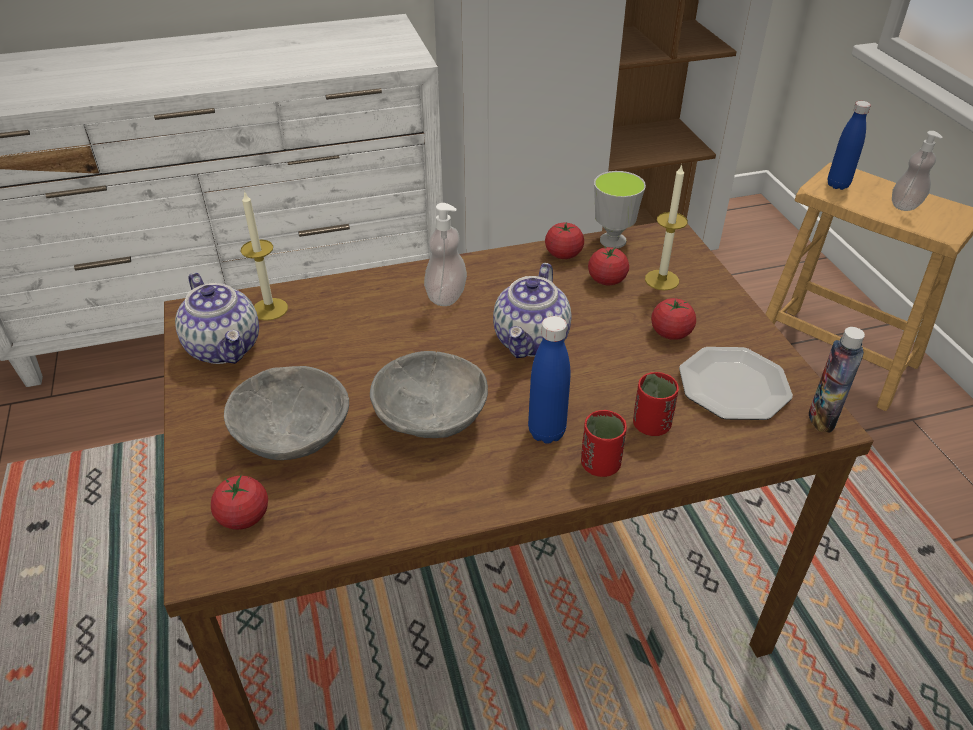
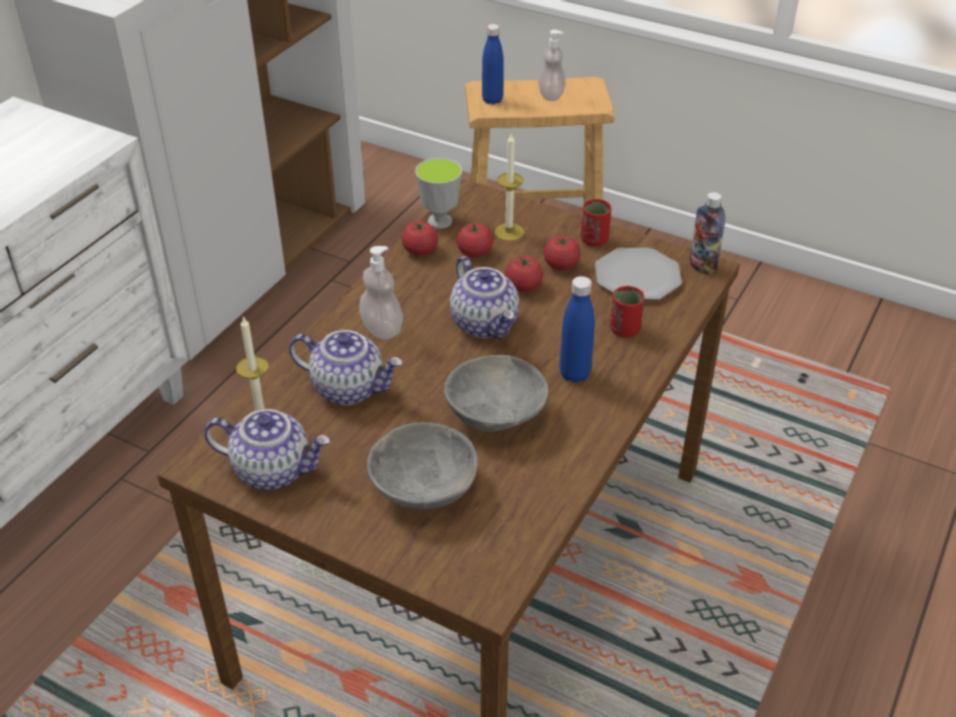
camera: 45 degrees left, 0 degrees up
tomato [211,474,268,530] -> tomato moved to [505,256,543,292]
red cup [581,410,627,477] -> red cup moved to [581,199,612,247]
none -> teapot [289,330,403,405]

